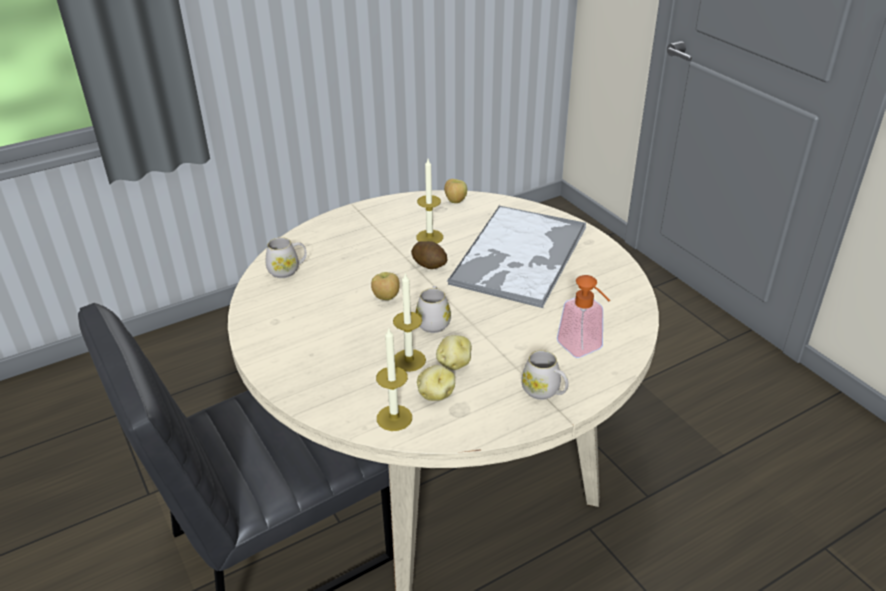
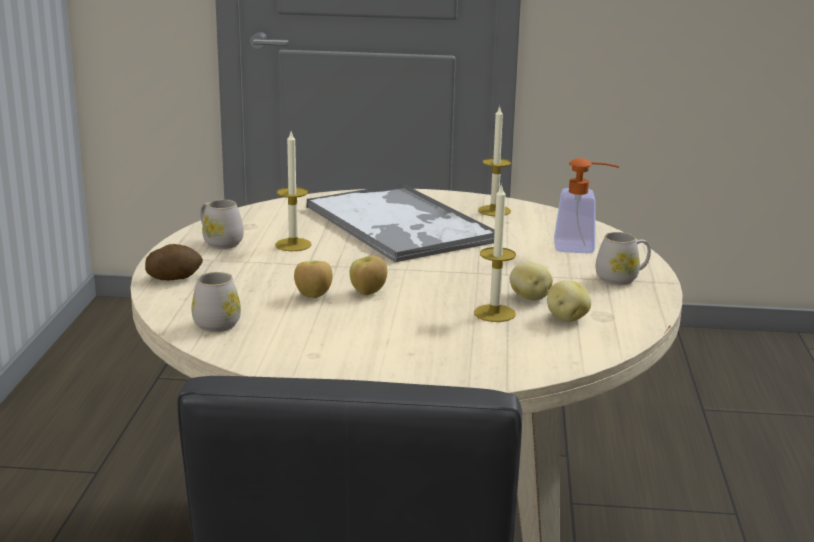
camera: 55 degrees left, 15 degrees down
candle [376,329,412,431] -> candle moved to [478,105,511,216]
potato [411,241,448,269] -> potato moved to [145,244,203,281]
white mug [415,286,451,333] -> white mug moved to [200,199,244,249]
apple [444,179,467,203] -> apple moved to [294,260,332,298]

